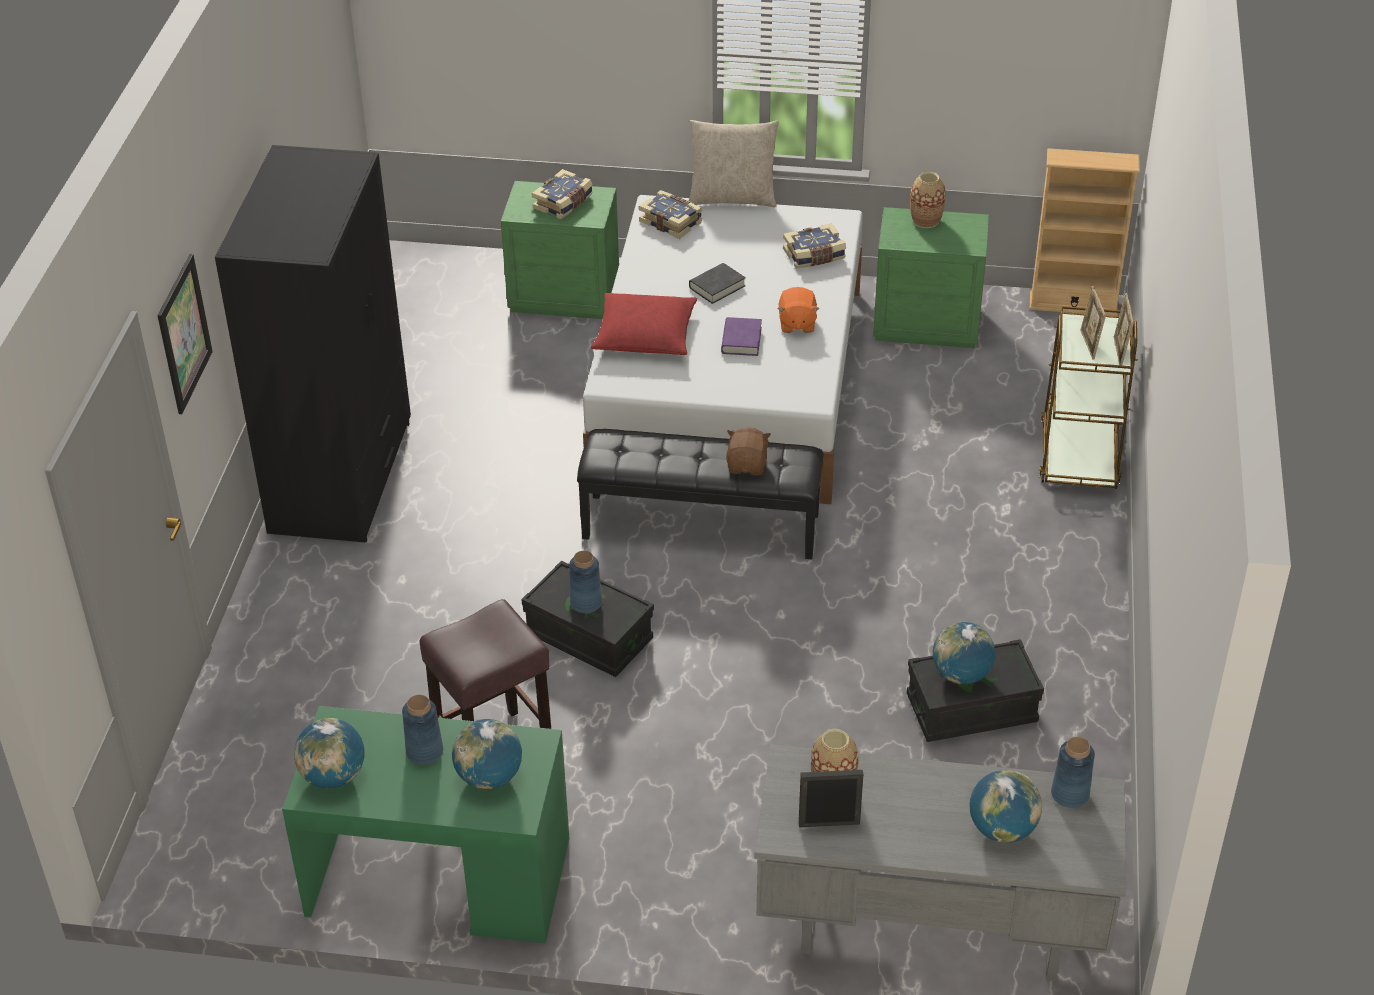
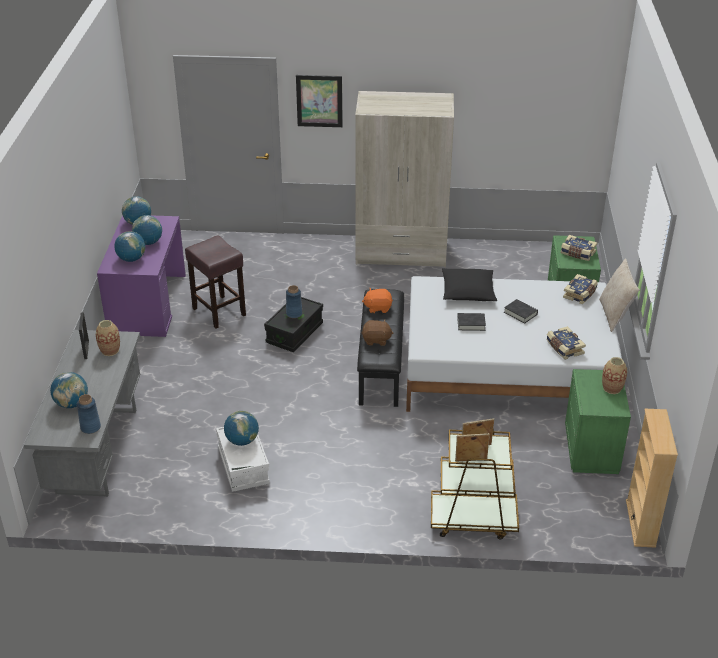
camera: 85 degrees right, 5 degrees down
black wardrobe [215,145,411,543] -> beige wardrobe [355,91,454,267]
green desk [282,706,570,943] -> purple desk [97,215,186,337]
blue vase [402,695,443,765] -> globe [132,215,162,245]
red pillow [591,293,697,355] -> black pillow [442,268,497,301]
purple book [721,317,762,356] -> black book [457,313,486,331]
orange plush toy [778,287,819,333] -> orange plush toy moved to [362,288,393,313]
black storage box [907,639,1044,742] -> white storage box [216,427,270,492]

